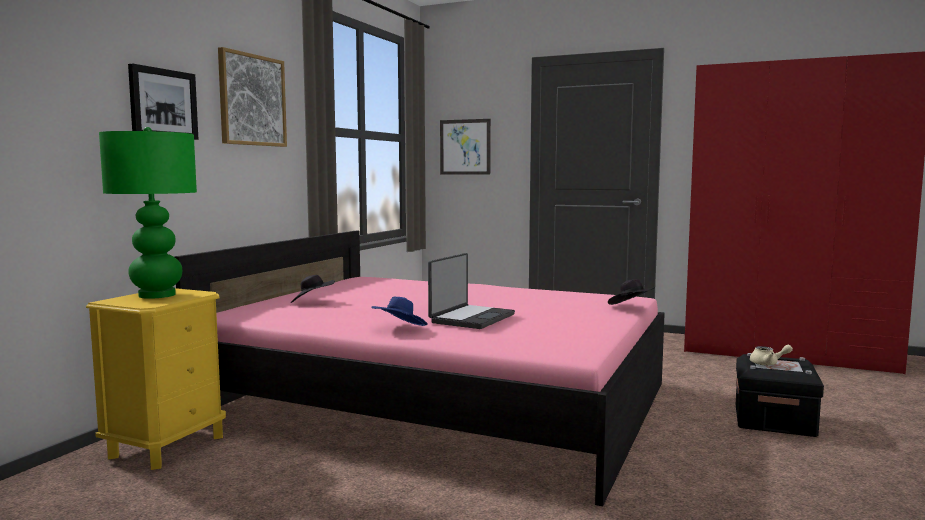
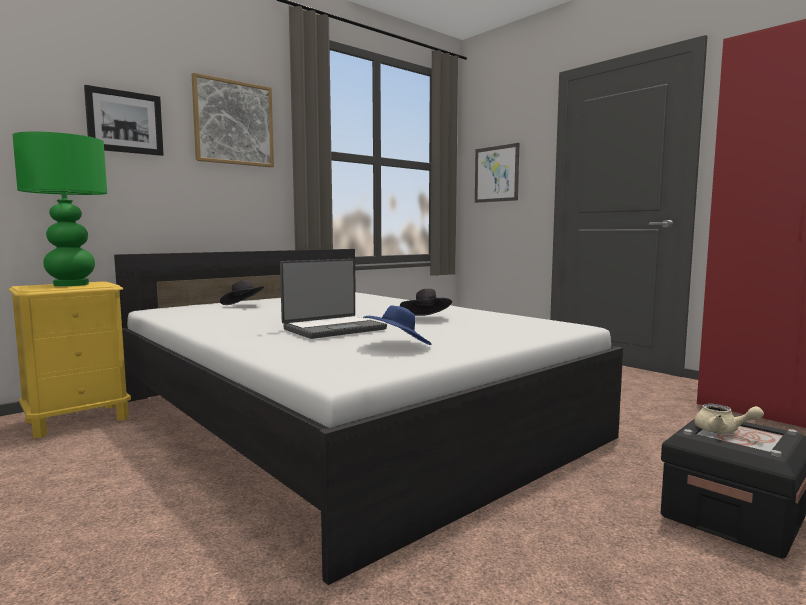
camera: 25 degrees right, 0 degrees up
pink bed [174,231,665,506] -> white bed [114,249,623,585]
blue hat [371,297,428,326] -> blue hat moved to [363,305,431,345]
black hat [608,279,655,305] -> black hat moved to [400,289,452,316]

